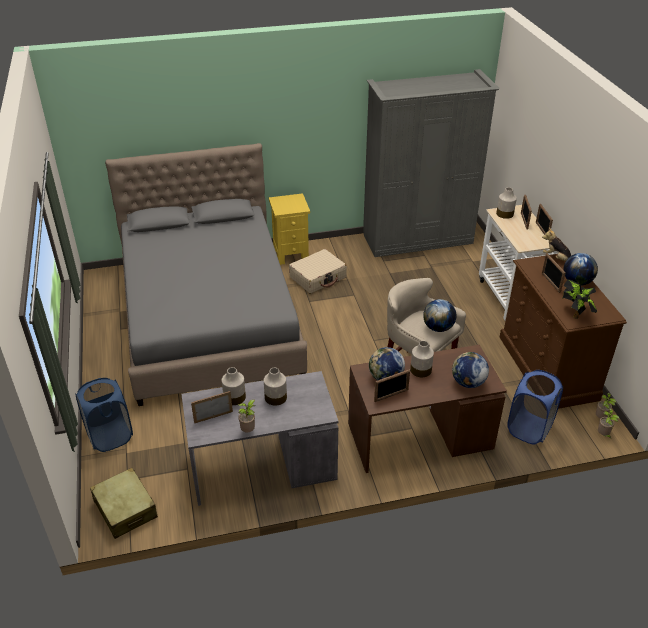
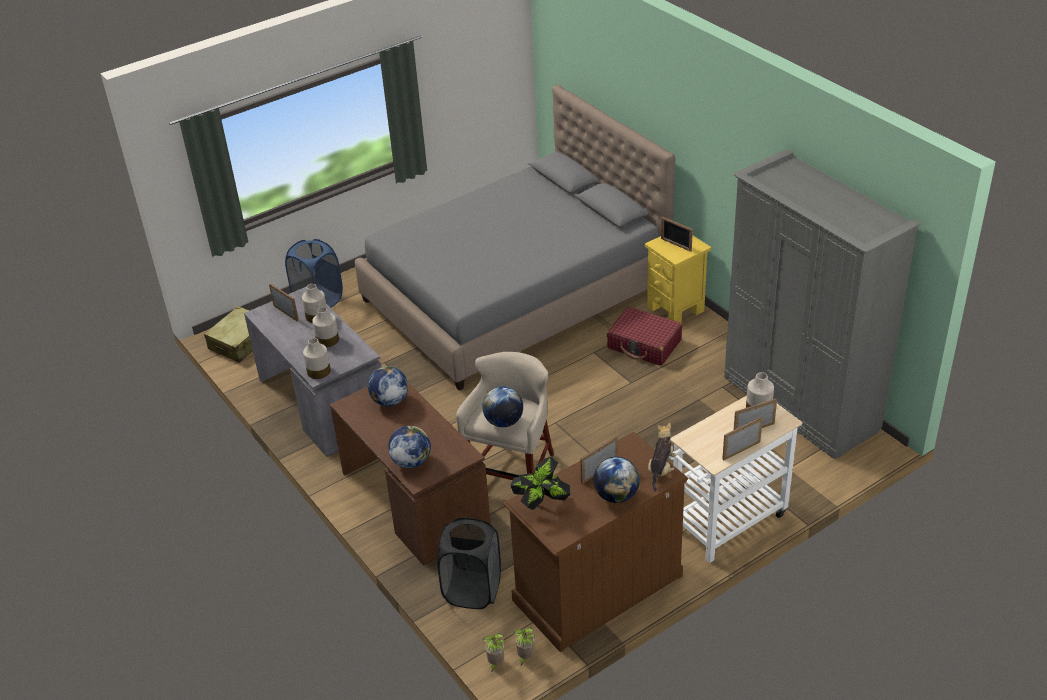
camera: 70 degrees right, 0 degrees up
potted plant [238,399,256,432] -> none
beige suitcase [289,249,347,293] -> red suitcase [607,307,682,366]
picture frame [374,369,410,402] -> picture frame moved to [661,216,693,252]
beige vase [410,341,434,377] -> beige vase moved to [303,338,331,379]
blue laundry basket [507,370,563,445] -> black laundry basket [437,517,501,609]

